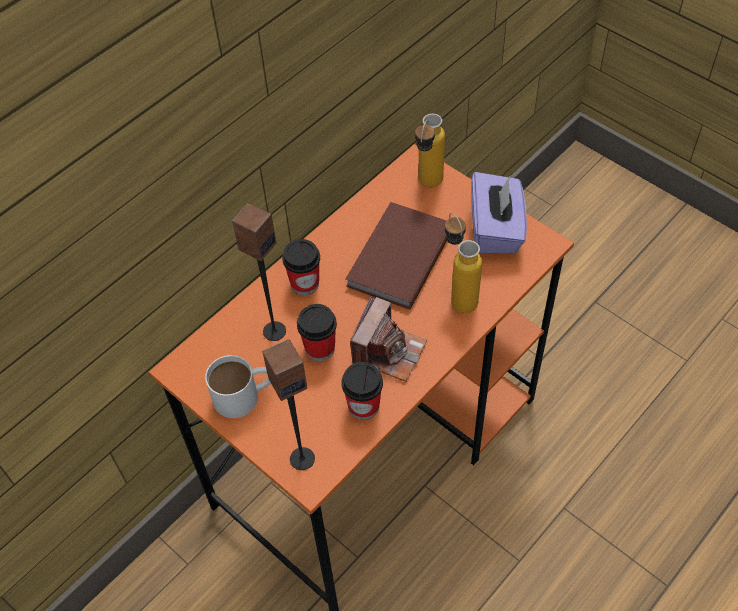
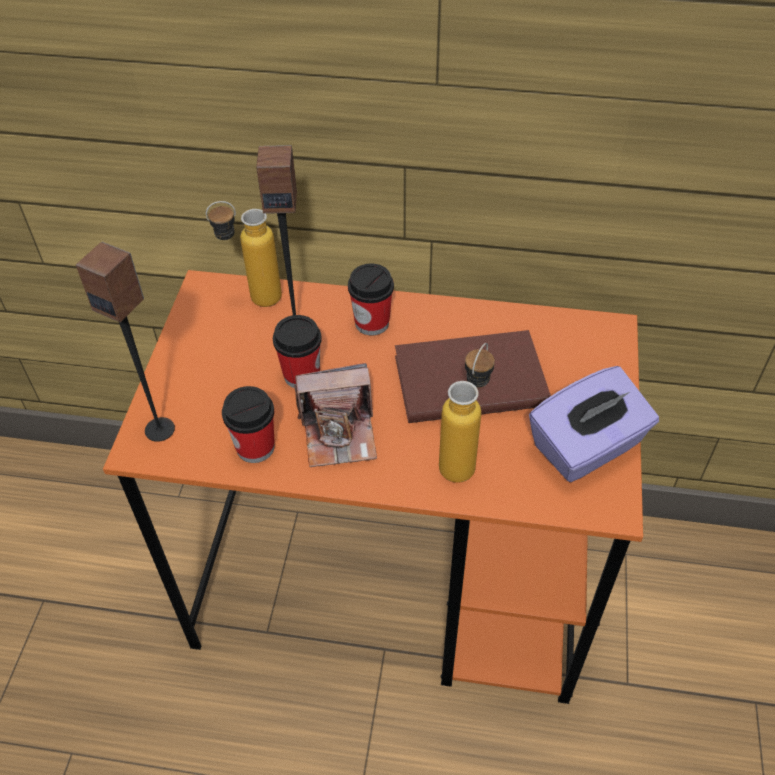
camera: 55 degrees right, 5 degrees down
white mug [205,355,271,418] -> none
bottle [415,114,445,187] -> bottle moved to [206,201,282,307]

